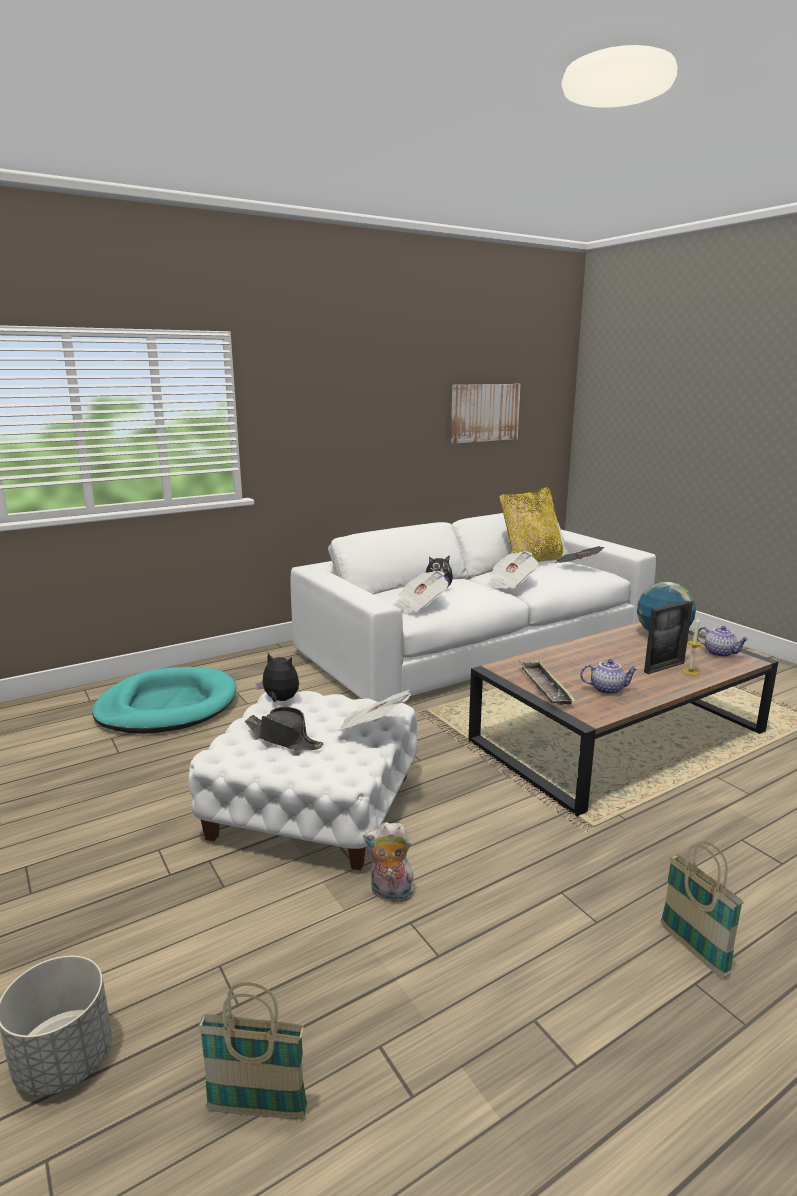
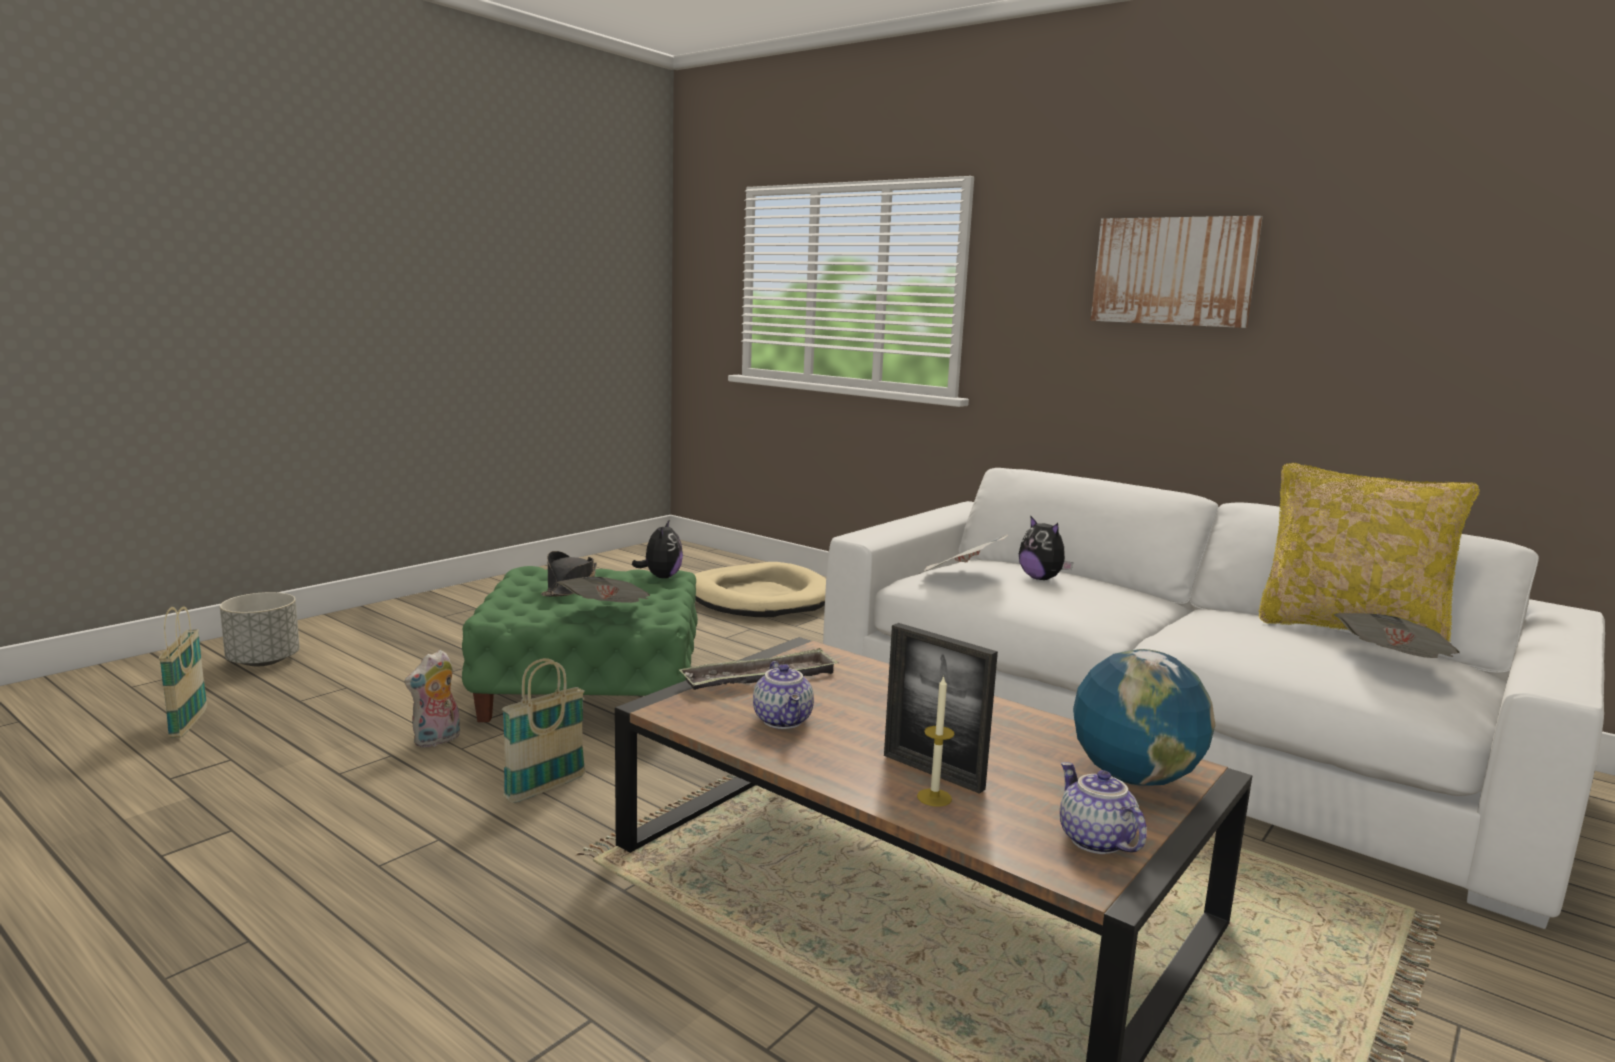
camera: 70 degrees right, 5 degrees down
turquoise dog bed [92,667,237,734] -> beige dog bed [694,562,826,617]
white ottoman [189,691,417,870] -> green ottoman [462,566,698,722]
plush toy [363,822,414,902] -> plush toy turned 135 degrees counterclockwise [404,650,460,748]
picture [451,384,521,443] -> picture moved to [1091,216,1263,328]
newspaper [486,551,538,589] -> none
basket [660,841,744,978] -> basket moved to [502,658,585,803]
teapot [697,626,749,657] -> teapot turned 135 degrees clockwise [1060,762,1147,854]

